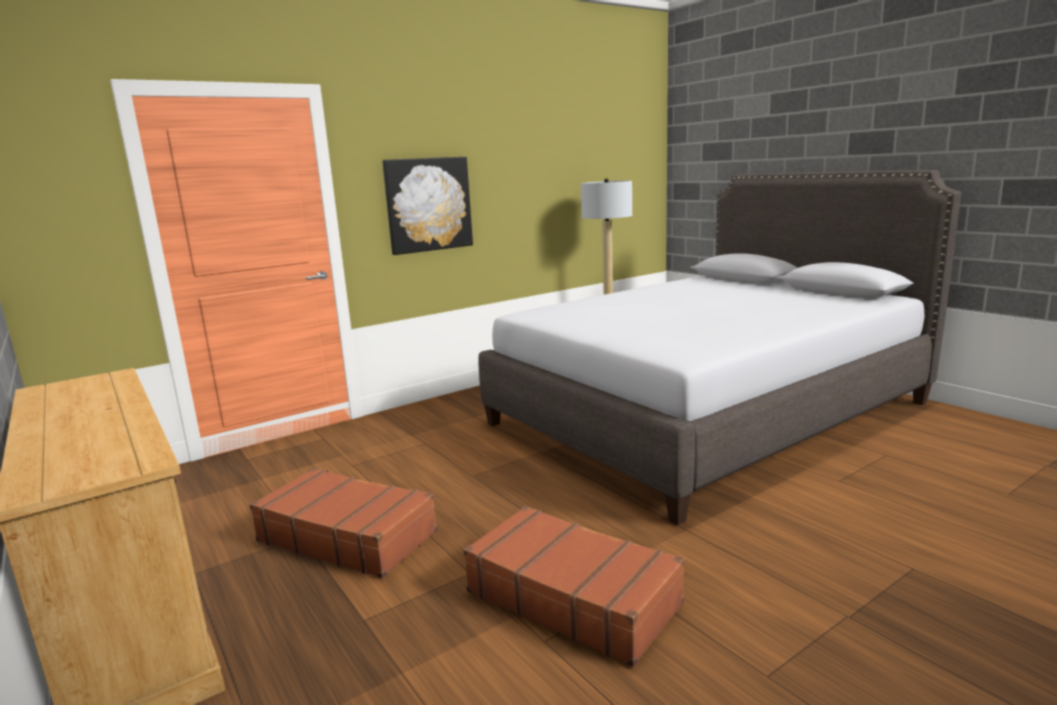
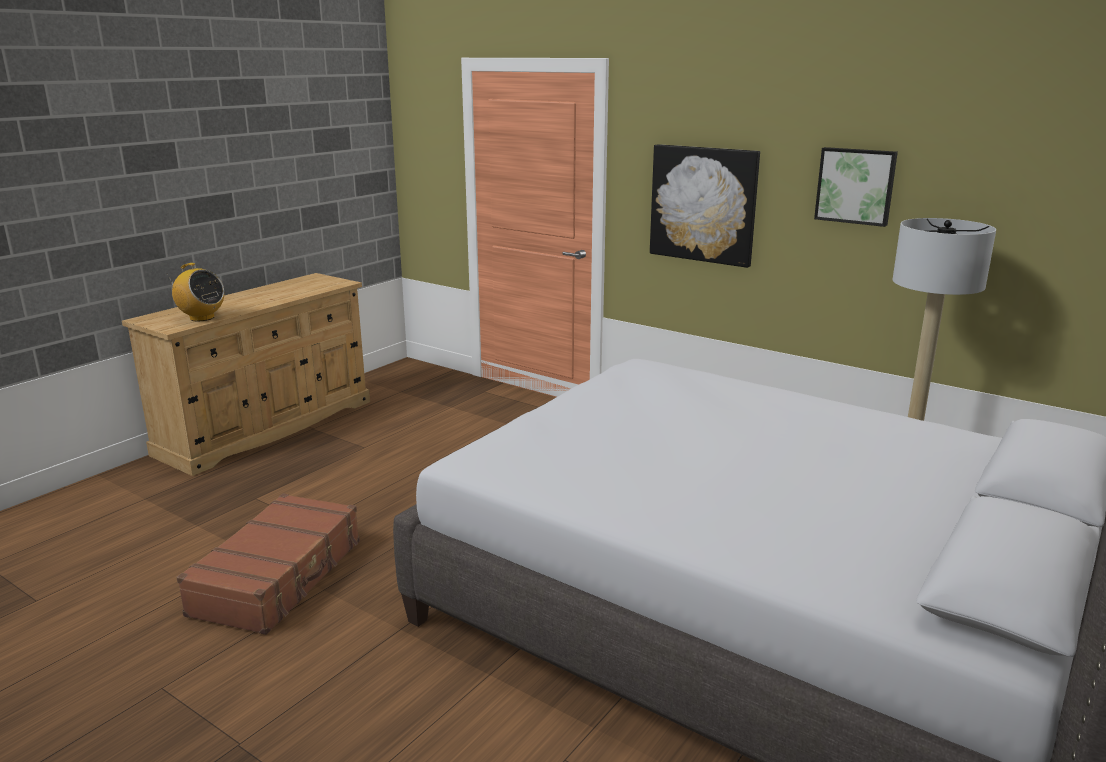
camera: 70 degrees right, 5 degrees up
brown suitcase [250,468,437,578] -> none
none -> radio [167,263,224,321]
none -> picture [814,147,898,227]

